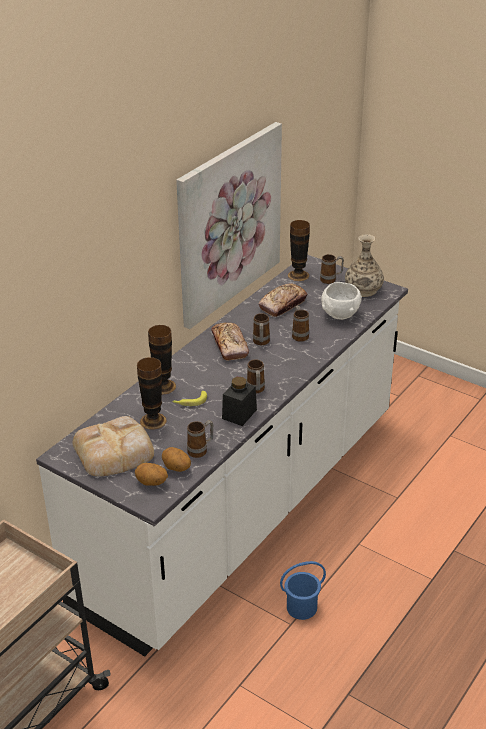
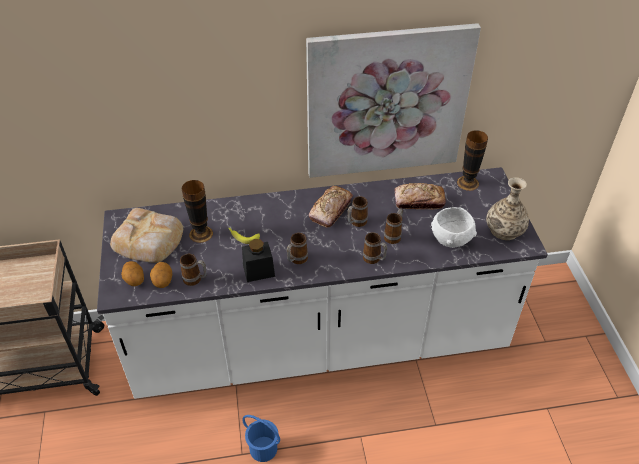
camera: 45 degrees right, 10 degrees up
vase [148,325,176,394] -> none
mug [320,254,344,284] -> mug moved to [363,232,387,264]

